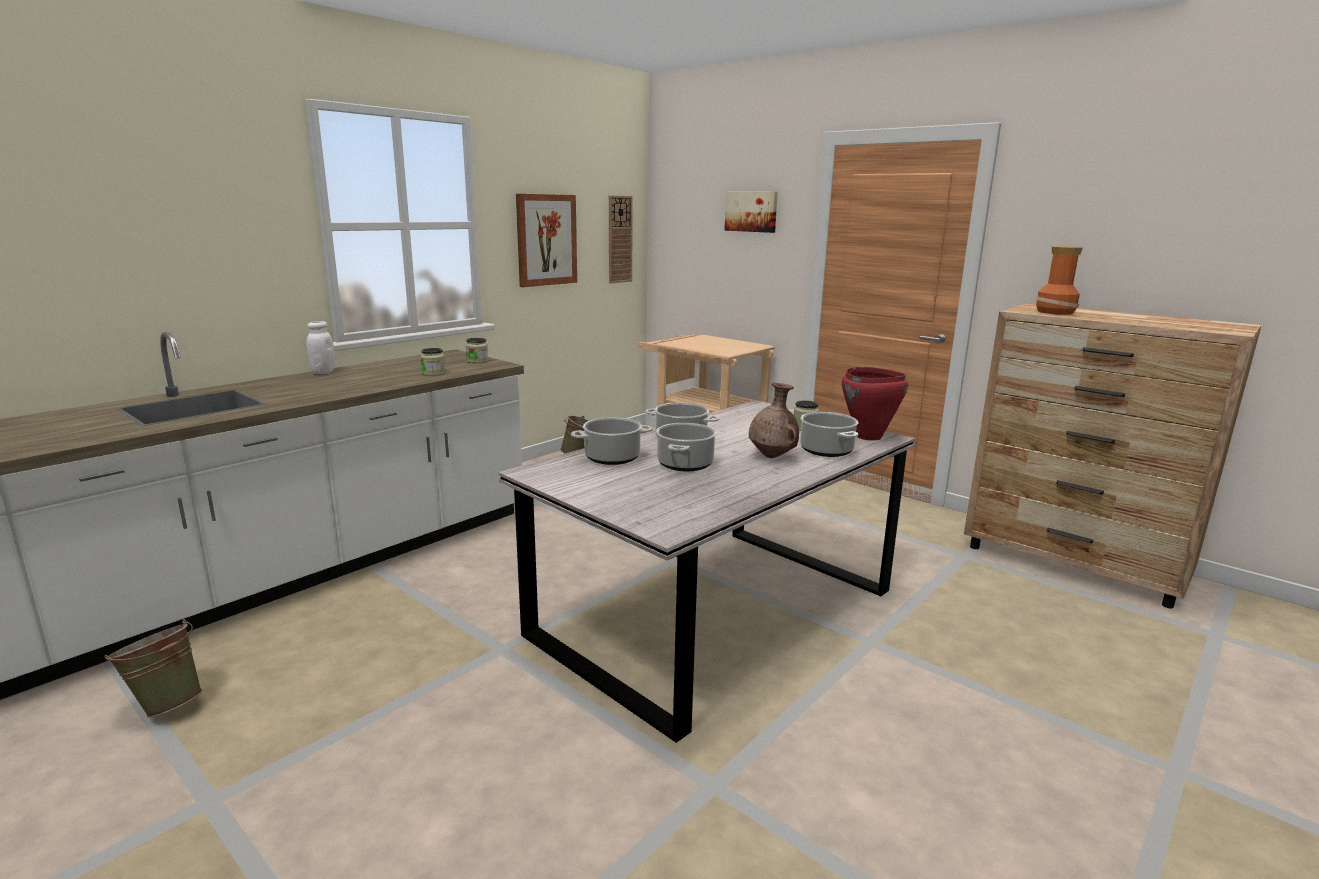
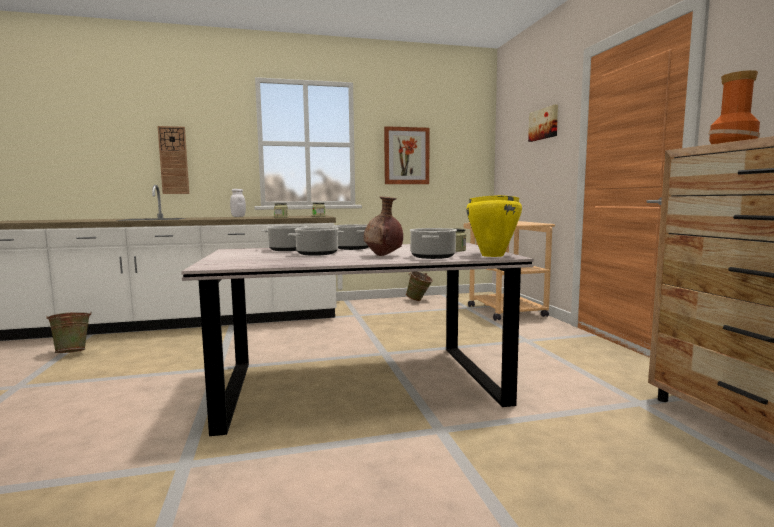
camera: 35 degrees right, 10 degrees down
wall clock [609,196,633,283] -> wall clock moved to [158,126,189,194]
red cooking pot [842,367,908,441] -> yellow cooking pot [466,195,522,257]

